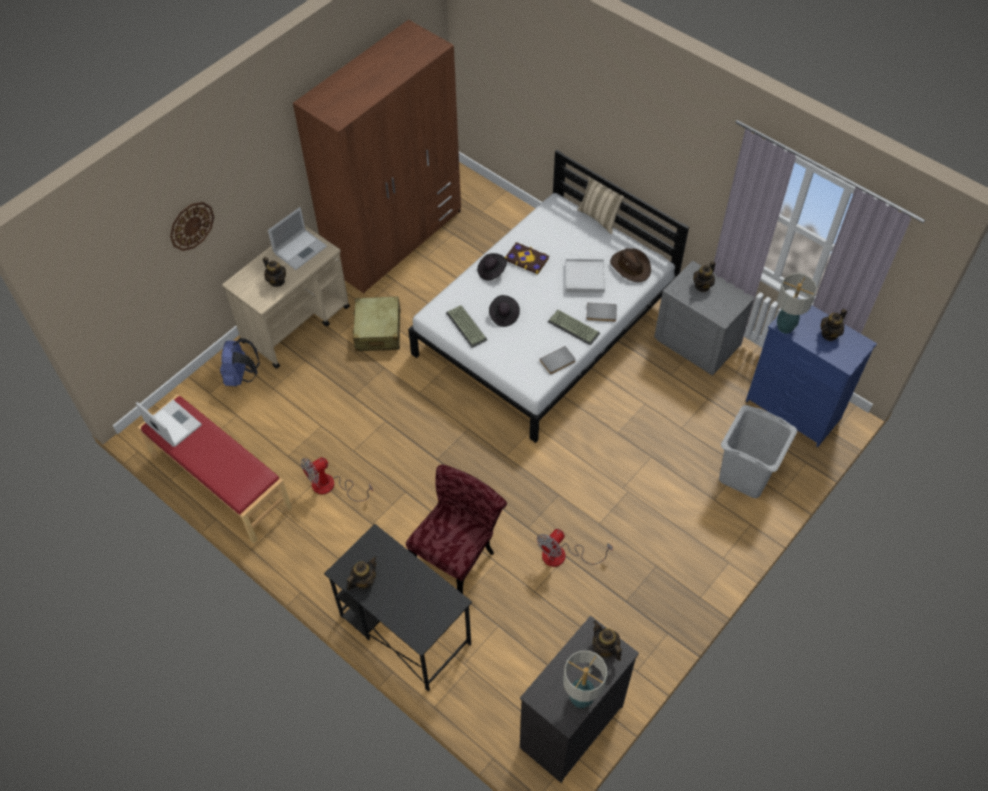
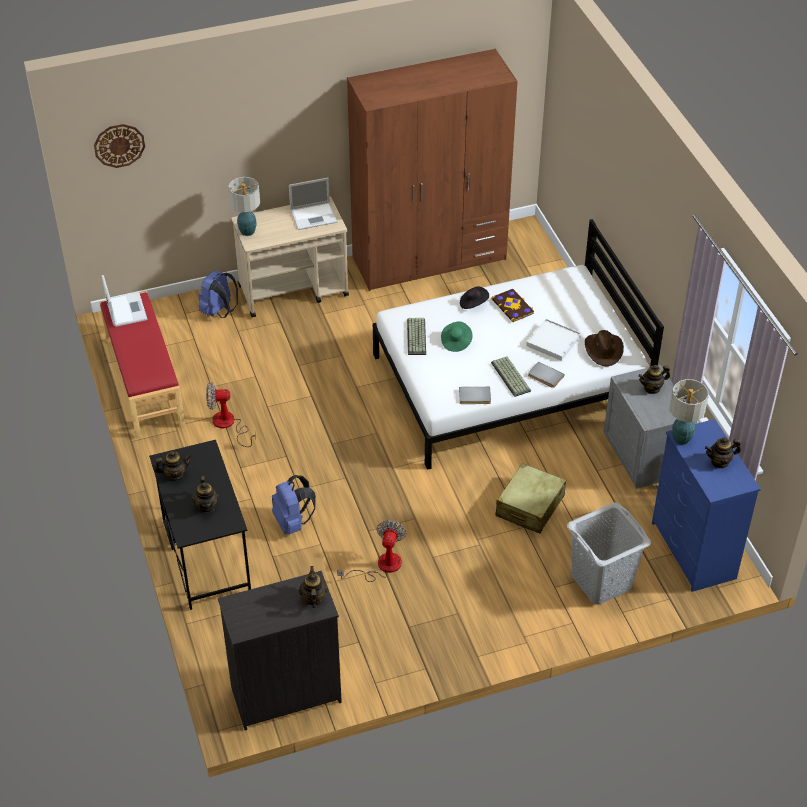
camera: 30 degrees right, 10 degrees down
wall clock [170,202,214,251] -> wall clock moved to [94,124,145,168]
teapot [263,257,286,287] -> teapot moved to [192,476,219,513]
beige suitcase [353,296,401,351] -> beige suitcase moved to [496,463,566,533]
red chair [406,465,507,594] -> blue backpack [272,475,316,534]
black hat [489,295,520,327] -> green hat [441,322,473,352]
fan [537,529,613,567] -> fan turned 120 degrees clockwise [337,520,406,582]
table lamp [563,651,607,708] -> table lamp moved to [228,177,260,236]
beige pillow [577,177,625,234] -> none

